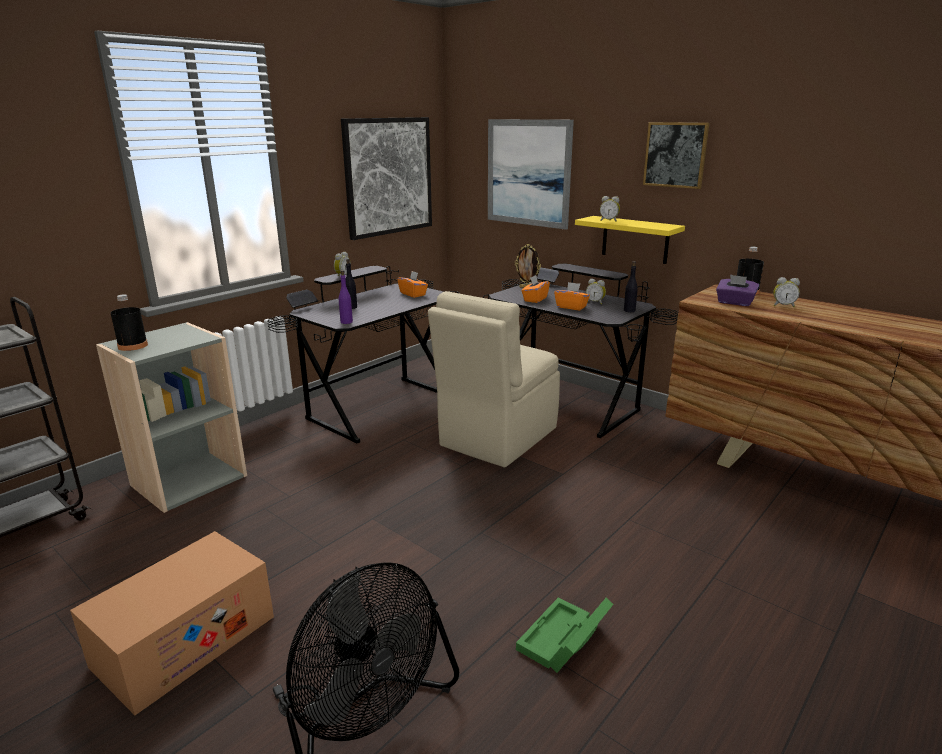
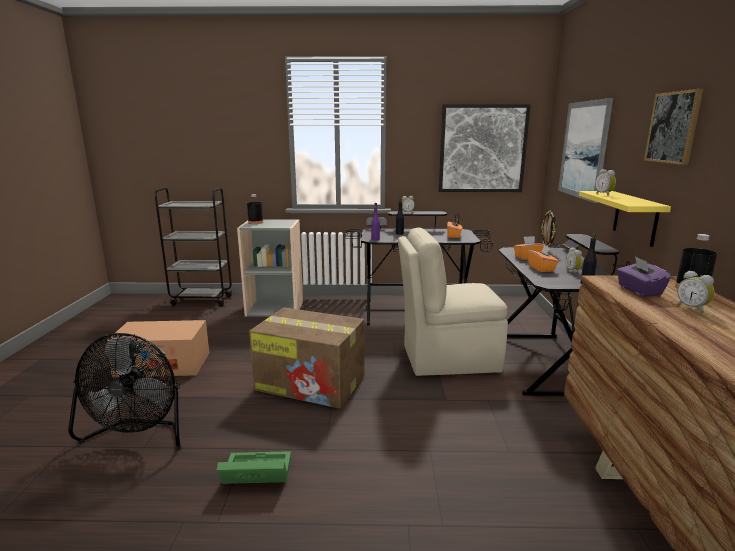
camera: 50 degrees right, 5 degrees down
none -> cardboard box [249,307,364,409]

